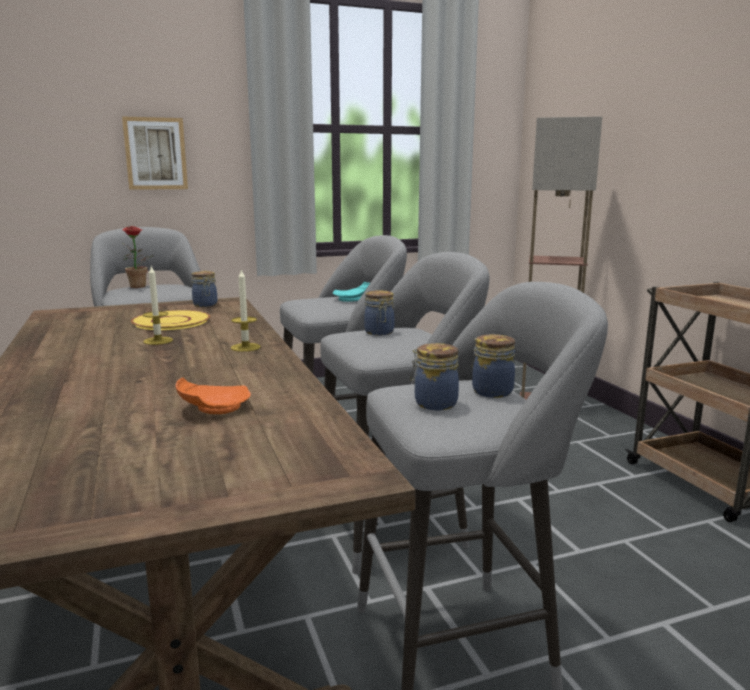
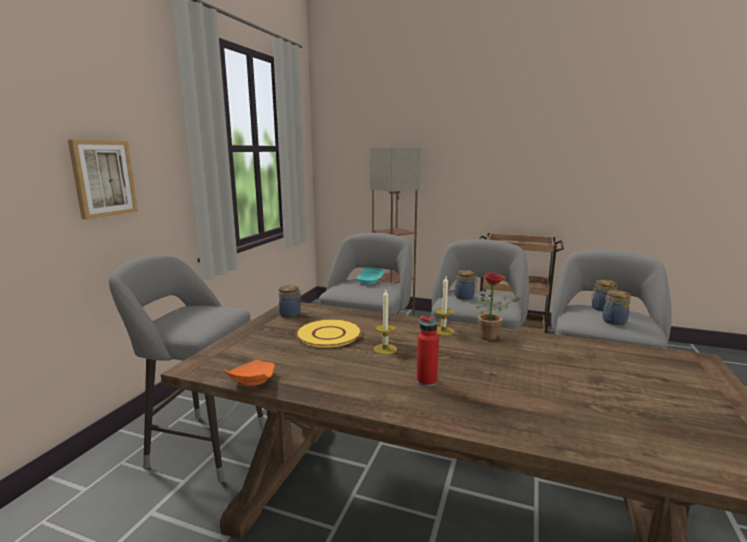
camera: 50 degrees left, 0 degrees up
potted plant [122,226,154,288] -> potted plant moved to [476,272,521,341]
orange plate [176,378,251,414] -> orange plate moved to [224,360,275,386]
none -> red bottle [417,316,439,387]

